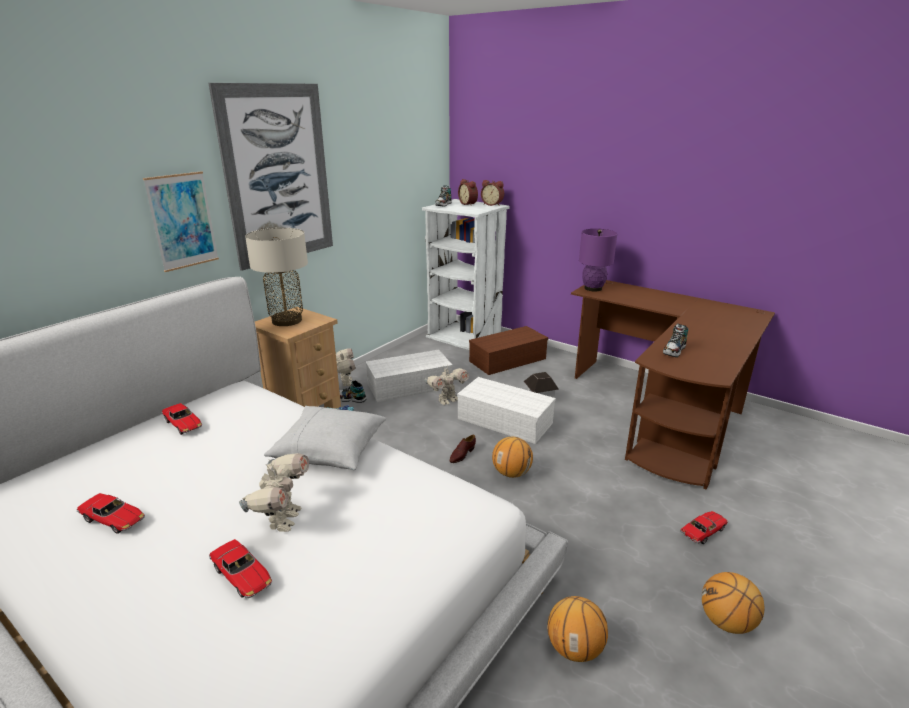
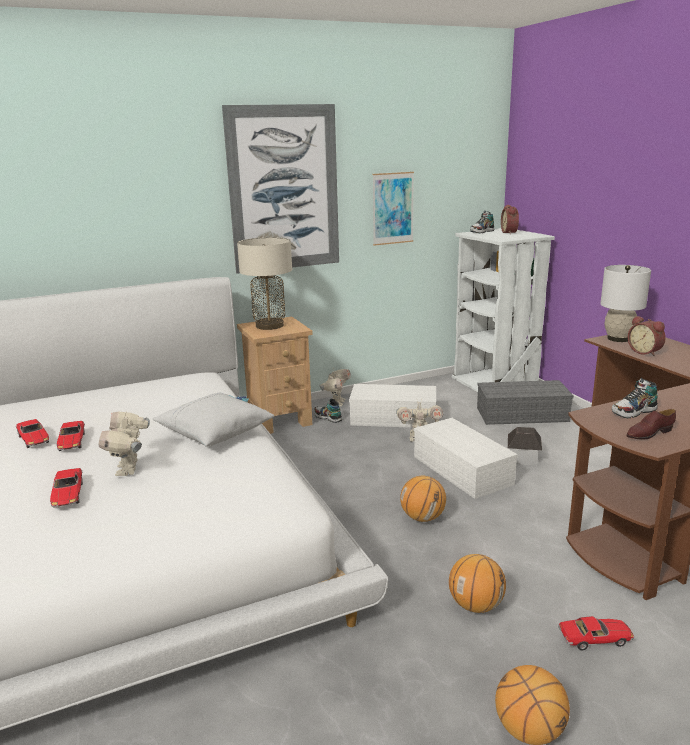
camera: 30 degrees right, 5 degrees down
picture [143,171,219,272] -> picture moved to [372,172,414,246]
toy car [162,403,202,435] -> toy car moved to [57,421,85,451]
toy robot [239,453,309,532] -> toy robot turned 135 degrees clockwise [99,410,150,476]
brown shoe [449,434,476,463] -> brown shoe moved to [626,409,676,439]
brown storage box [469,326,548,375] -> grey storage box [477,380,574,425]
alarm clock [481,180,504,206] -> alarm clock moved to [628,316,666,356]
basketball [547,596,608,662] -> basketball moved to [449,554,506,613]
purple table lamp [579,229,617,292] -> white table lamp [600,265,651,342]

